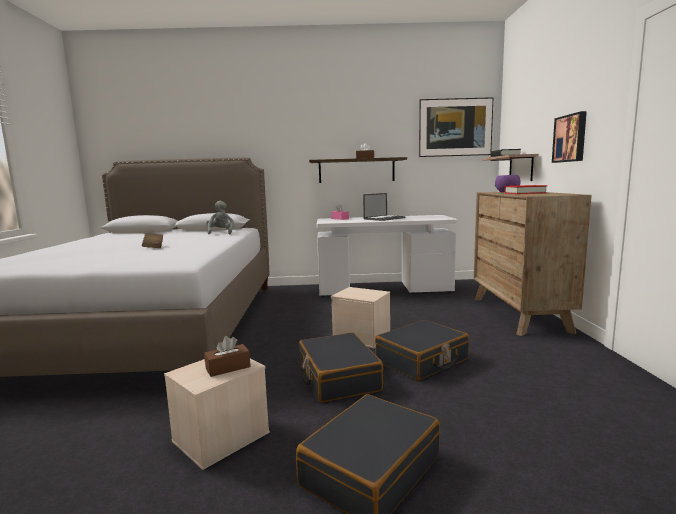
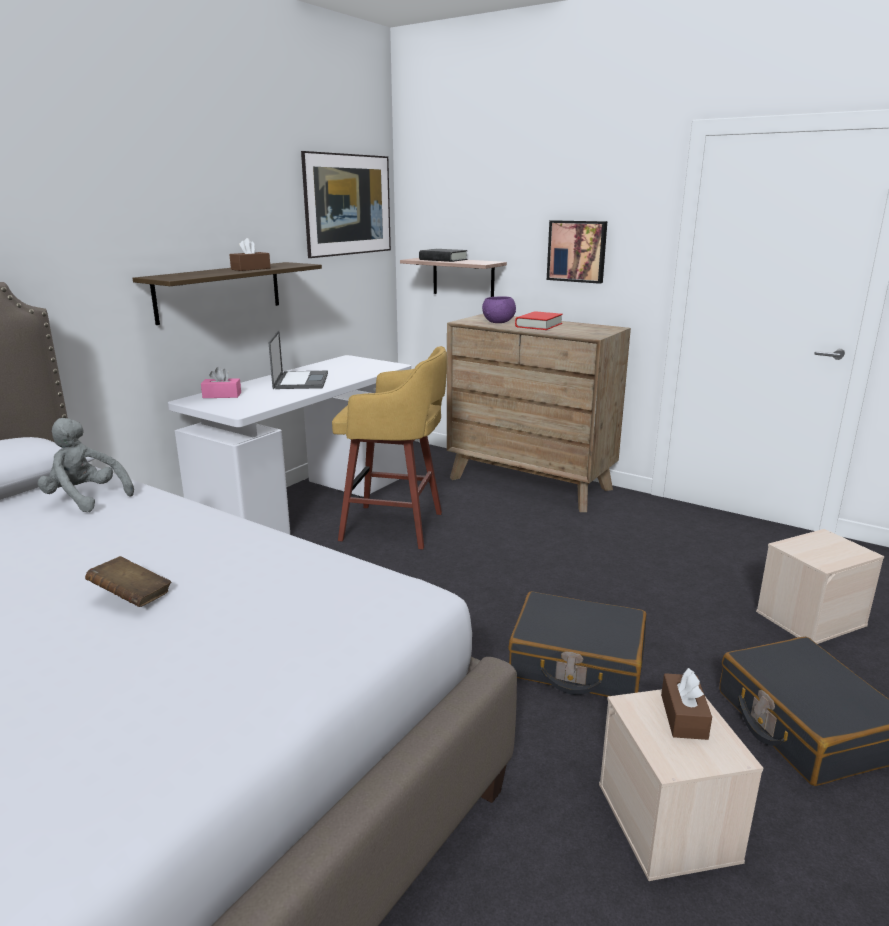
camera: 55 degrees left, 10 degrees up
beige storage box [331,287,390,349] -> beige storage box moved to [756,529,884,644]
black suitcase [375,320,469,380] -> none
none -> yellow stool [332,346,447,550]

